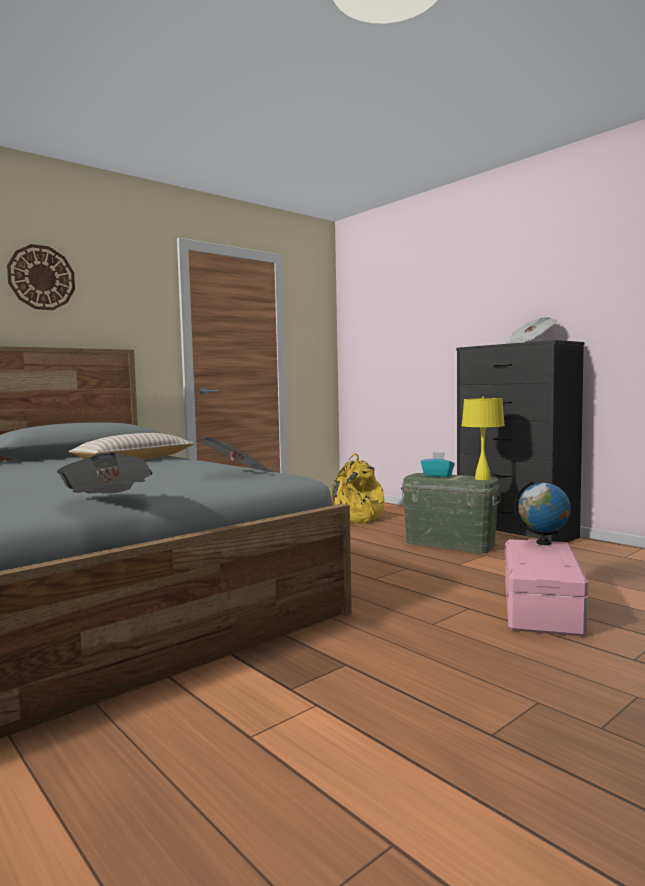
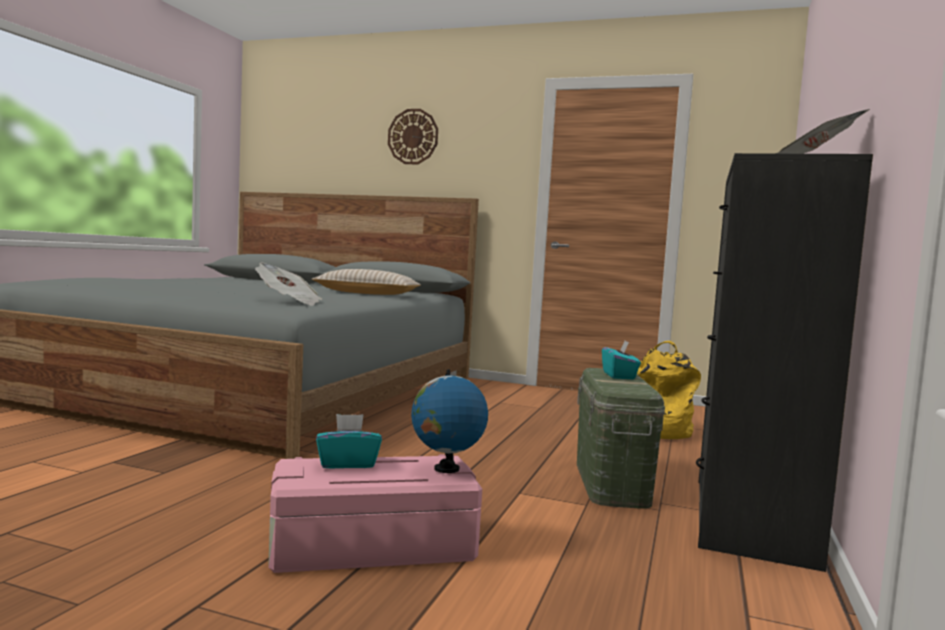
camera: 60 degrees right, 0 degrees up
newspaper [57,452,152,494] -> none
yellow table lamp [462,397,505,480] -> none
none -> turquoise tissue box [316,414,382,468]

